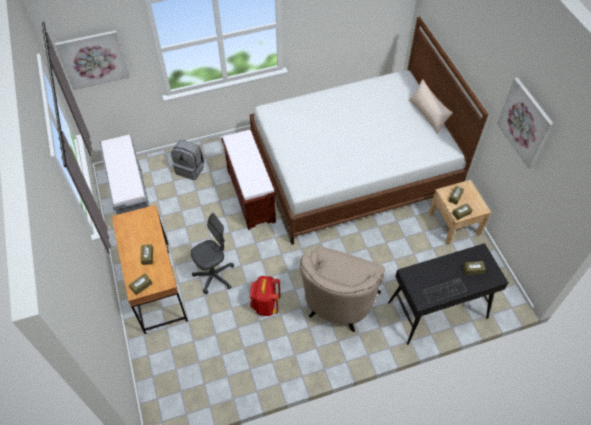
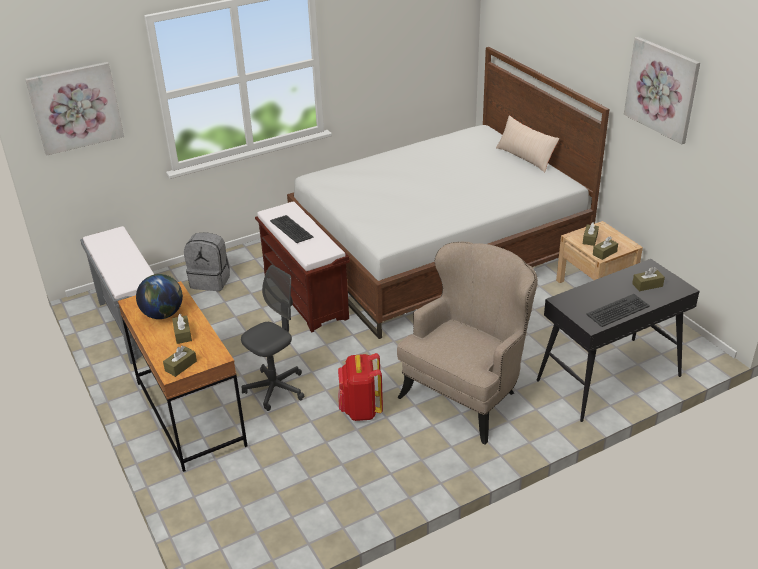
camera: 10 degrees left, 20 degrees down
beige armchair [300,245,385,332] -> beige armchair turned 150 degrees counterclockwise [397,242,538,444]
none -> globe [136,274,183,319]
none -> keyboard [270,215,313,243]

